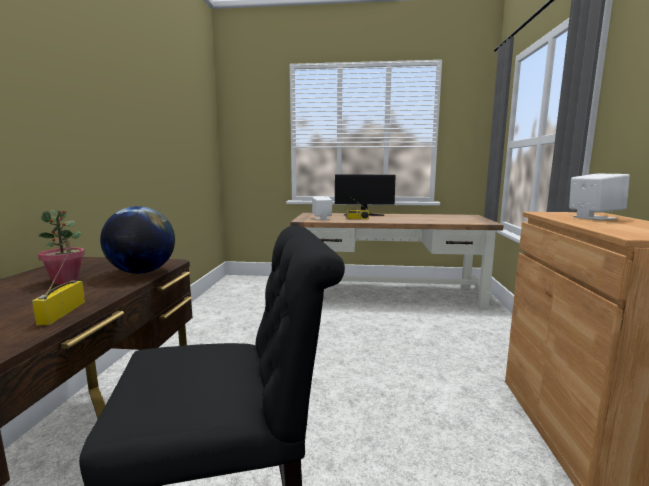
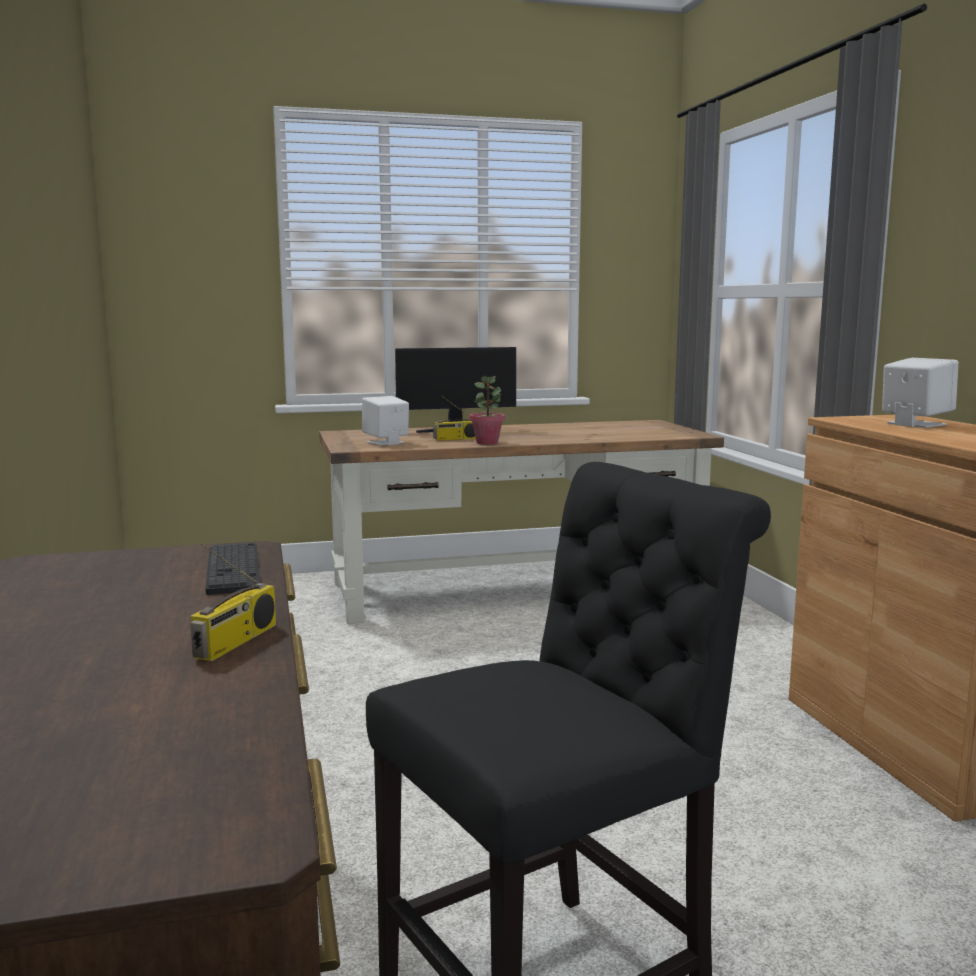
camera: 20 degrees left, 0 degrees up
radio [32,249,85,325] -> radio turned 135 degrees counterclockwise [190,543,276,661]
potted plant [38,210,85,284] -> potted plant moved to [469,376,505,445]
globe [100,206,175,274] -> keyboard [206,542,260,595]

